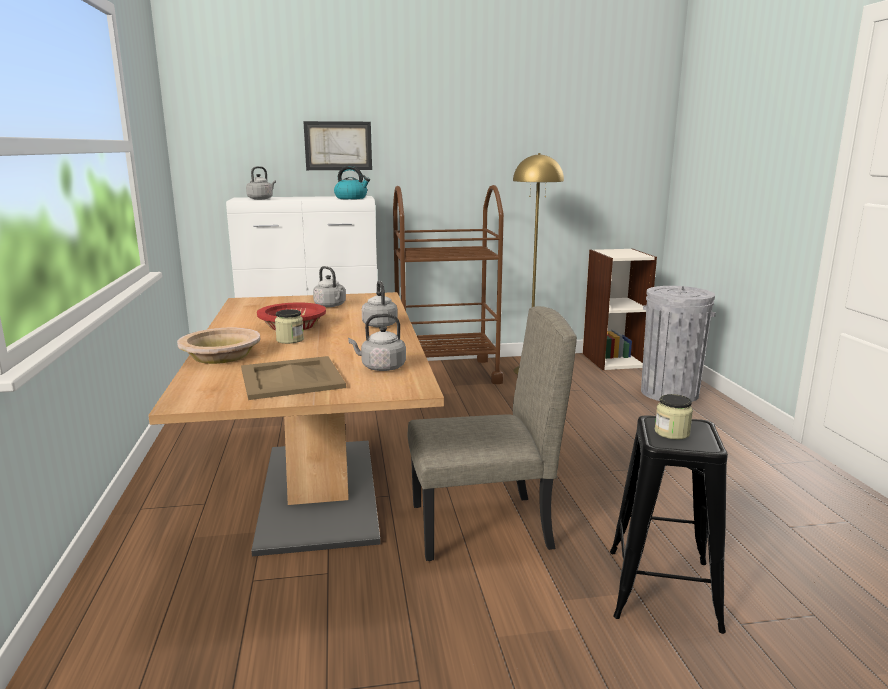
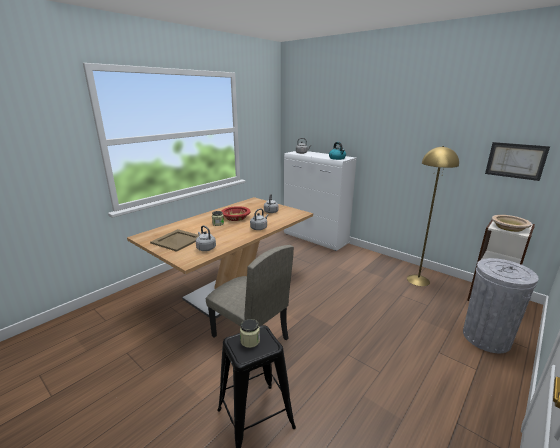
camera: 50 degrees right, 5 degrees up
beige bowl [177,328,260,364] -> beige bowl moved to [492,215,532,232]
picture [303,121,372,170] -> picture moved to [485,142,550,181]
brown cart [393,185,504,384] -> none

